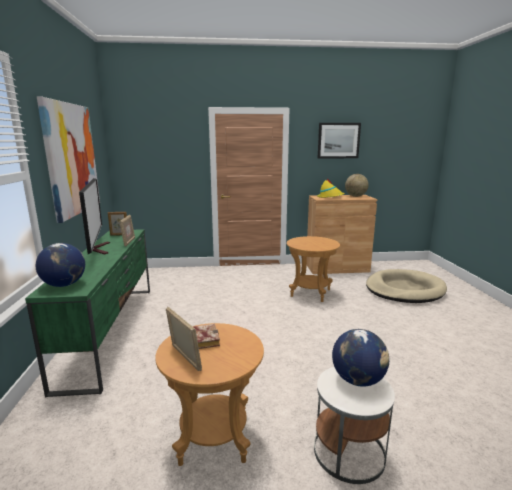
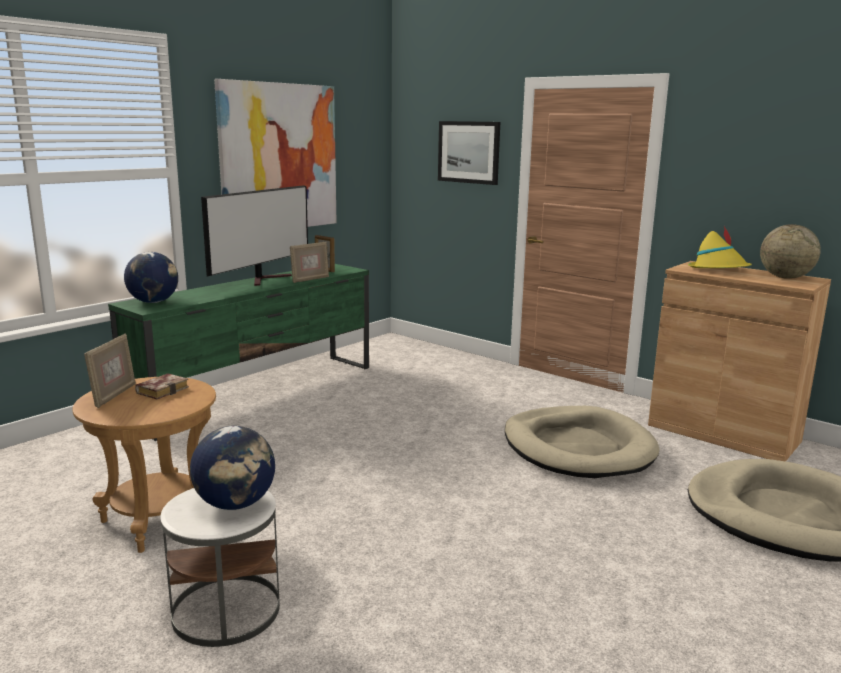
camera: 45 degrees right, 0 degrees up
brown side table [287,236,340,302] -> beige dog bed [505,406,660,478]
picture [318,123,361,158] -> picture moved to [438,121,500,185]

